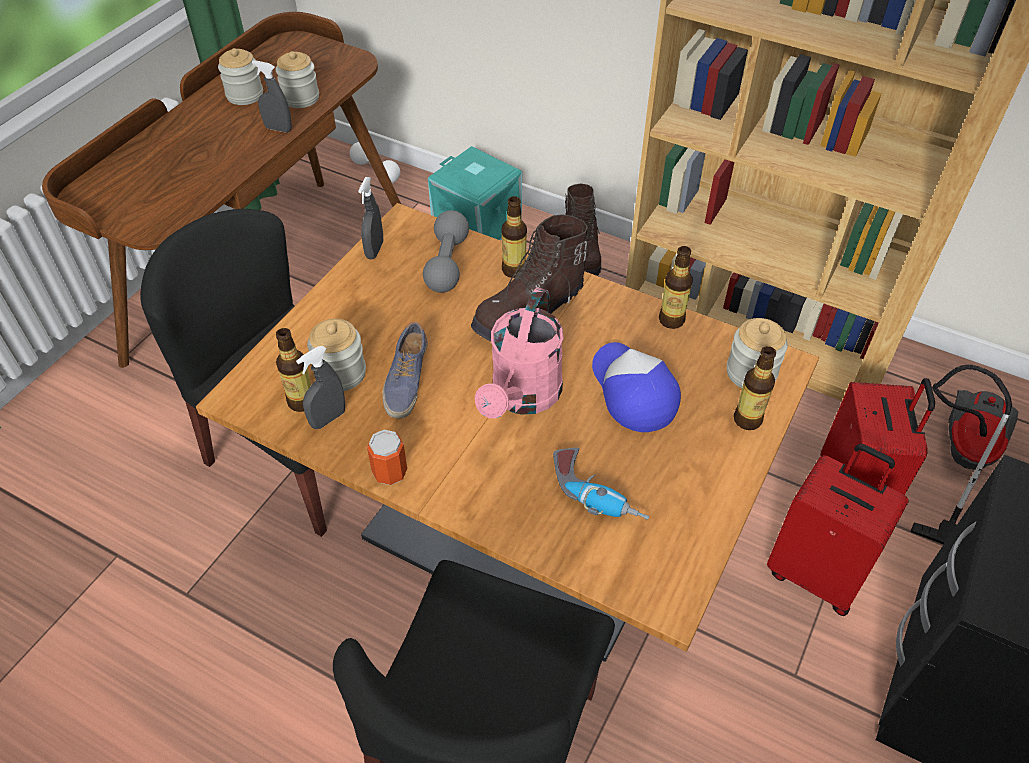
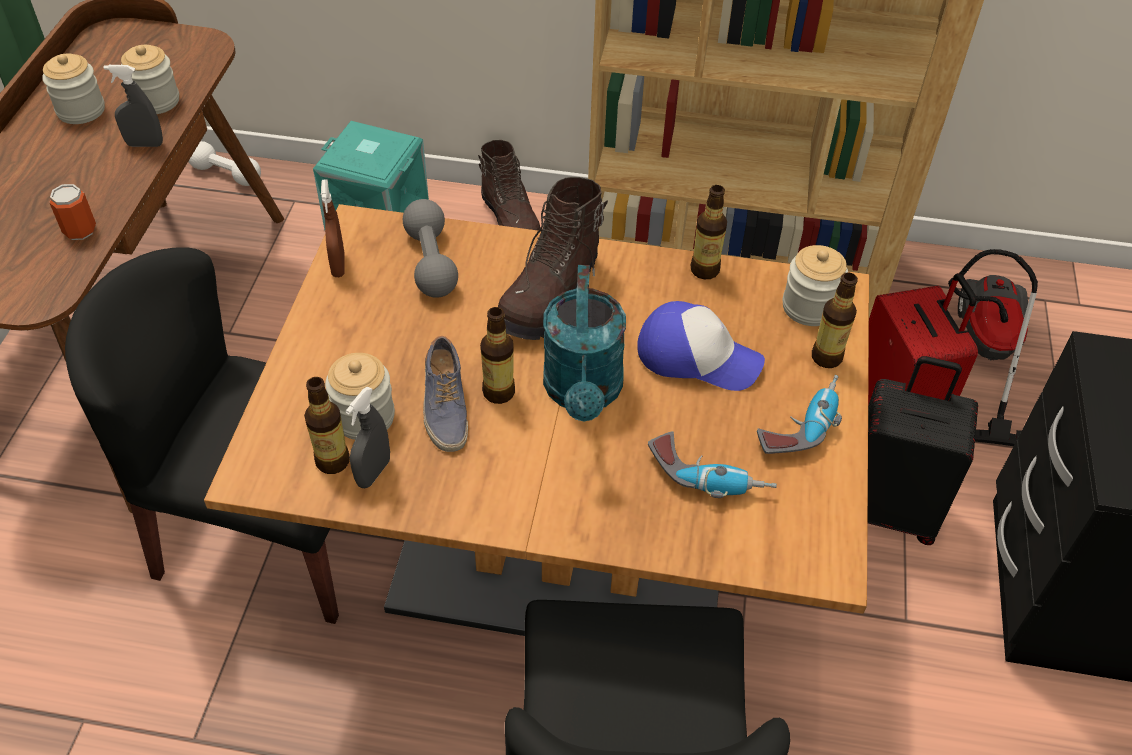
camera: 20 degrees left, 0 degrees up
grey spray bottle [358,177,383,259] -> brown spray bottle [321,179,345,277]
can [367,430,407,485] -> can moved to [49,184,96,240]
pink watering can [475,288,564,418] -> turquoise watering can [543,265,626,422]
bottle [502,196,527,278] -> bottle moved to [480,307,515,404]
cap [592,342,681,432] -> cap turned 150 degrees clockwise [637,301,765,391]
red suitcase [767,443,908,616] -> black suitcase [868,356,978,545]
none -> power drill [757,375,842,454]

